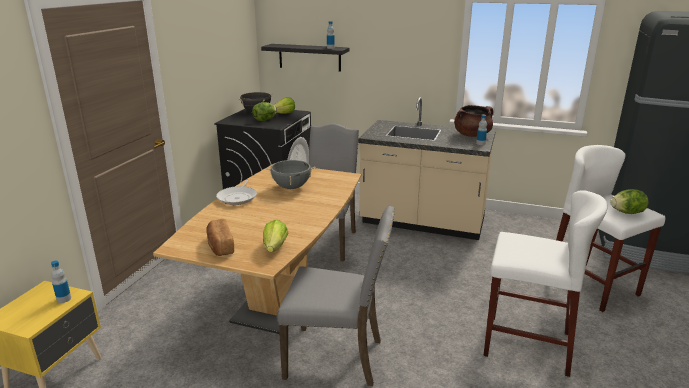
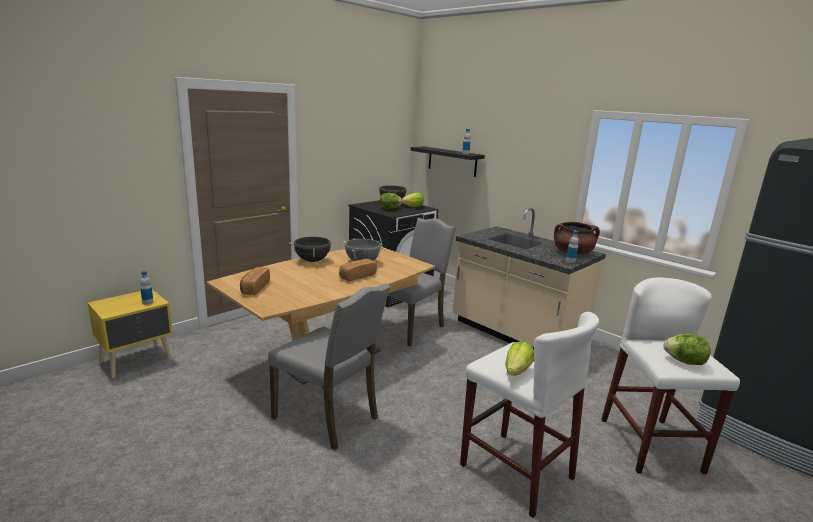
camera: 25 degrees right, 5 degrees down
frying pan [216,179,257,205] -> black cooking pot [289,236,335,262]
lettuce [263,220,288,252] -> lettuce moved to [505,341,534,376]
none -> bread [339,259,377,281]

